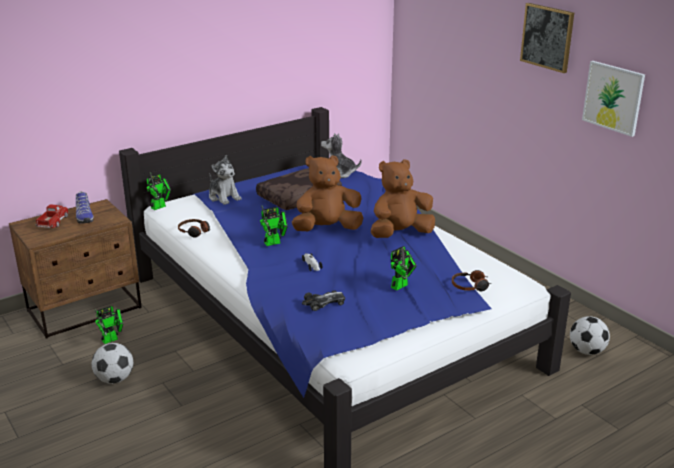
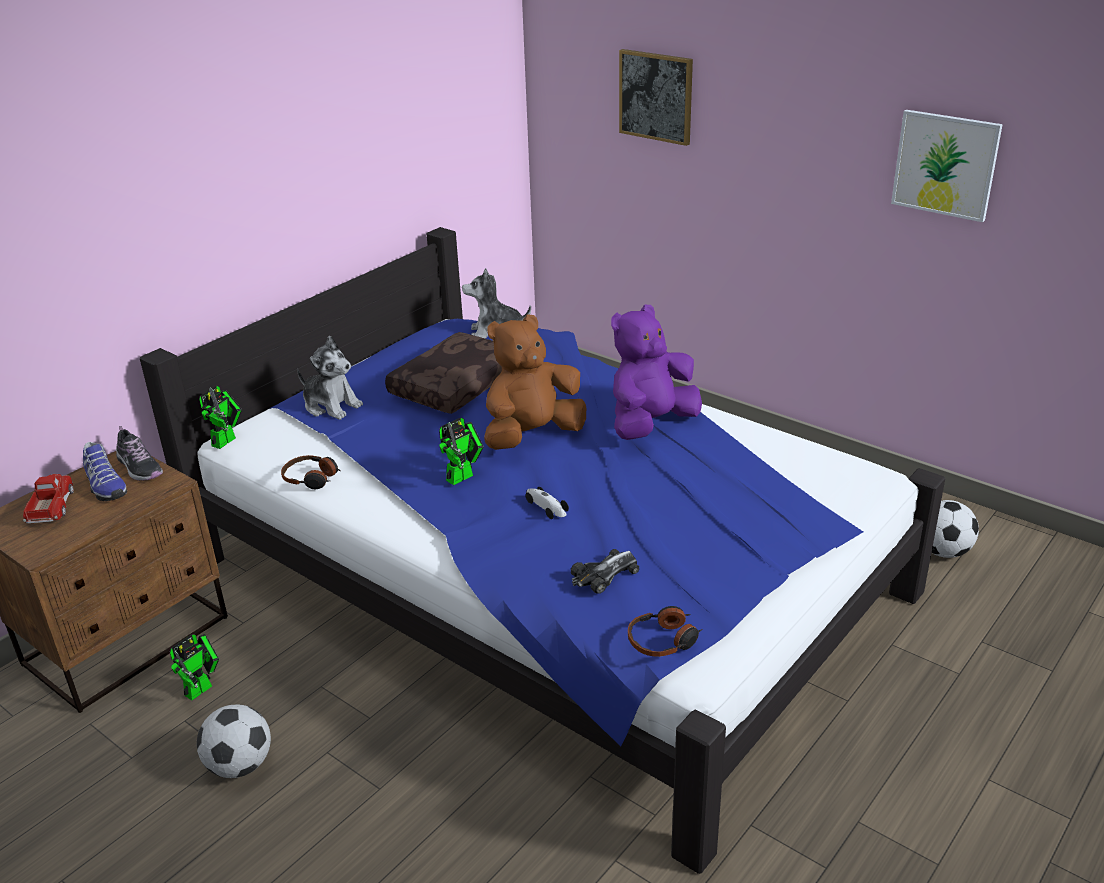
camera: 15 degrees left, 5 degrees up
brown plush toy [371,159,435,238] -> purple plush toy [611,305,702,440]
toy robot [391,246,417,291] -> none
headphones [452,270,492,291] -> headphones moved to [628,606,702,657]
picture [520,3,574,73] -> picture moved to [619,49,693,146]
none -> shoe [116,426,163,481]

